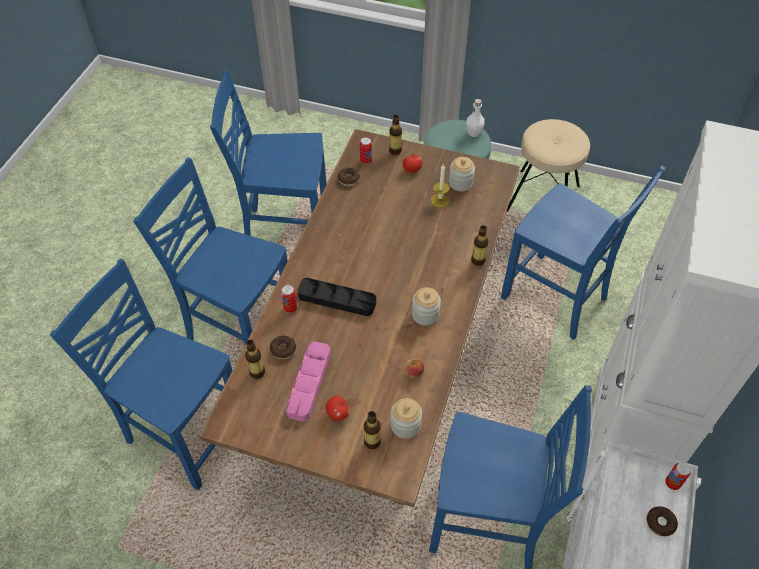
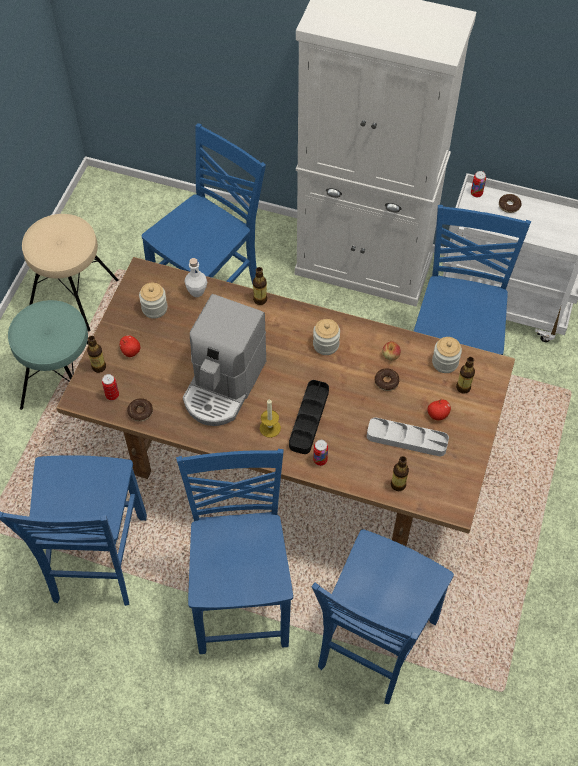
camera: 90 degrees left, 5 degrees up
blue chair [133,157,288,345] -> blue chair turned 150 degrees clockwise [176,449,293,654]
donut [270,336,296,359] -> donut moved to [375,368,400,391]
pink tray [286,341,331,421] -> grey tray [367,417,449,457]
candle [431,164,450,208] -> candle moved to [260,399,281,438]
white bottle [466,99,485,137] -> white bottle moved to [184,258,207,297]
none -> coffee machine [183,294,266,426]

